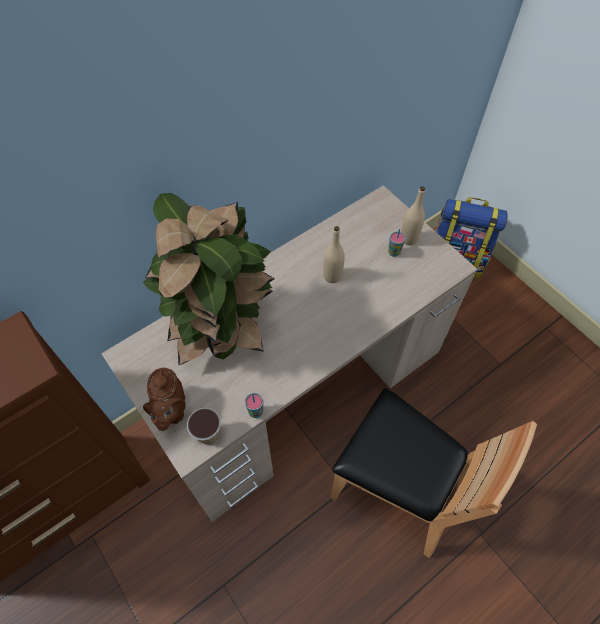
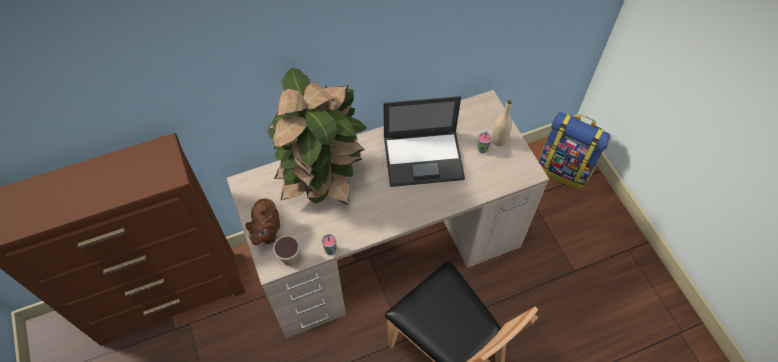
camera: 15 degrees right, 0 degrees up
beige bottle [323,226,345,283] -> laptop [383,96,465,187]

